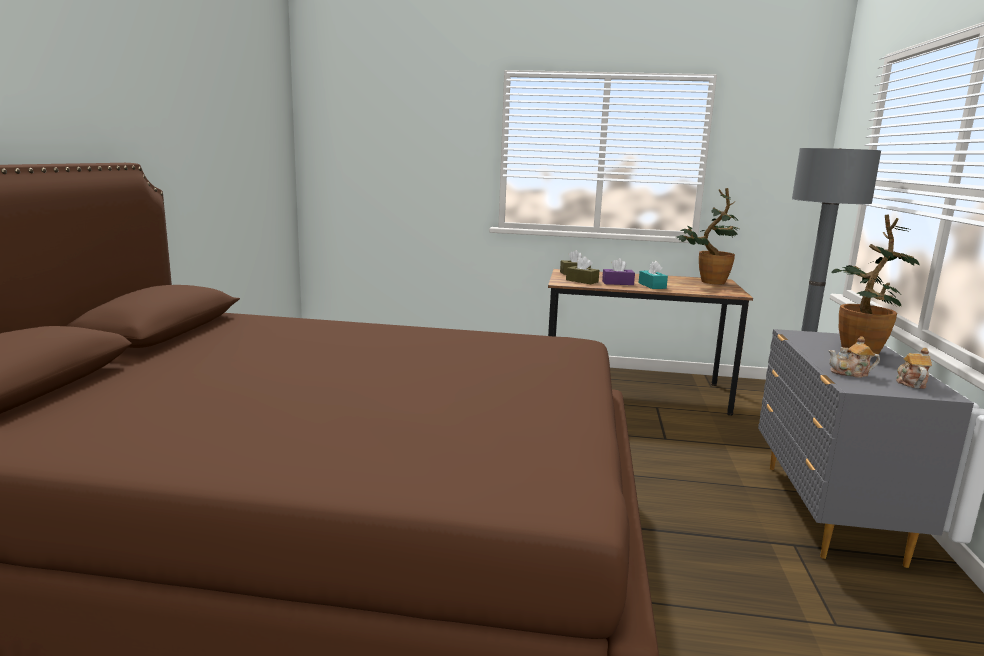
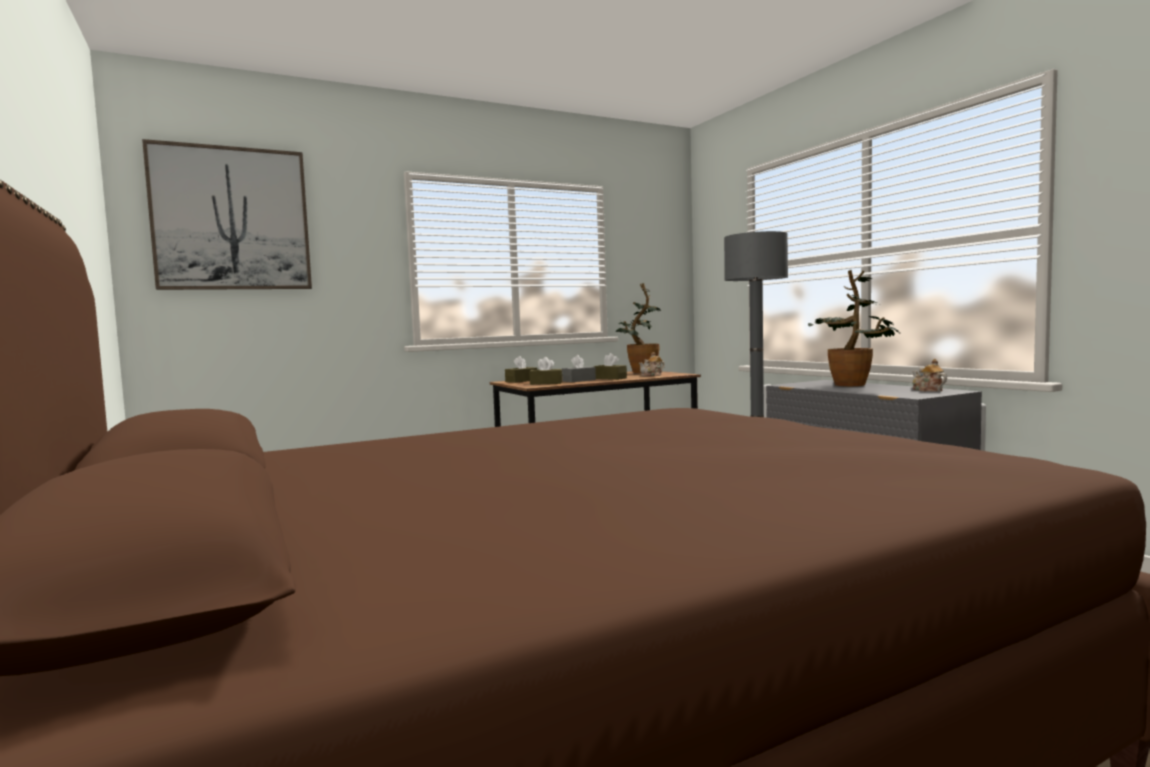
camera: 35 degrees left, 10 degrees down
purple tissue box [602,258,635,285] -> grey tissue box [562,355,596,382]
turquoise tissue box [639,261,668,289] -> brown tissue box [594,353,627,380]
teapot [828,336,880,378] -> teapot moved to [639,352,665,376]
none -> picture [142,139,312,290]

